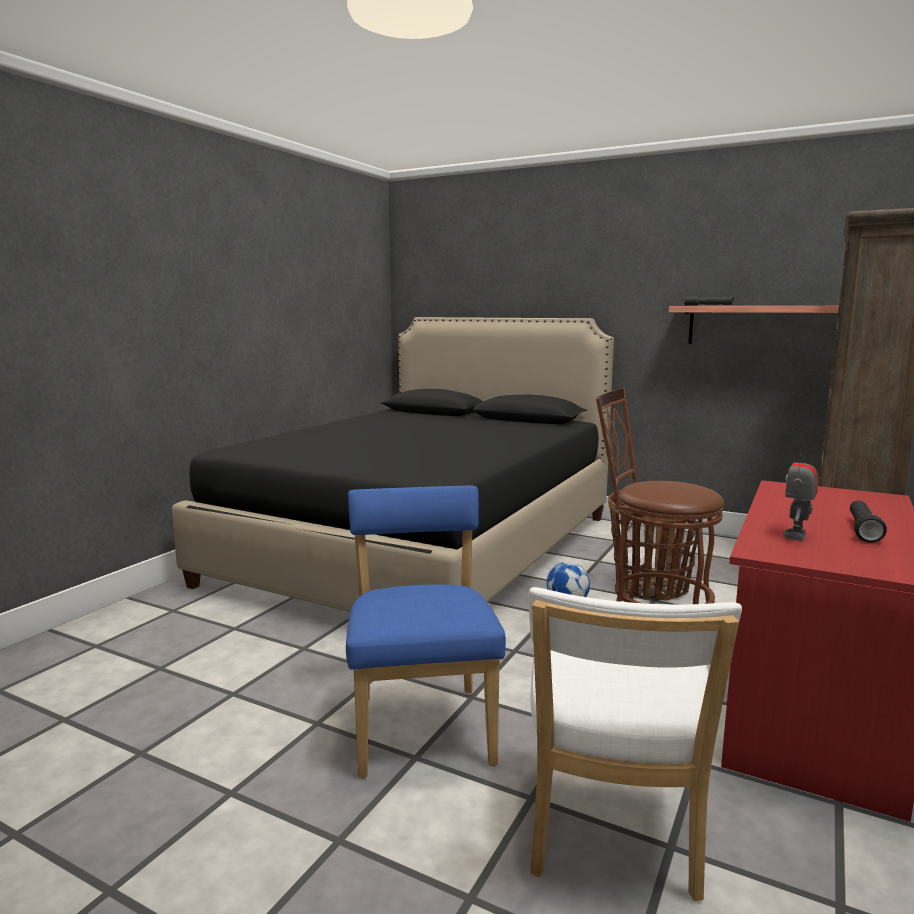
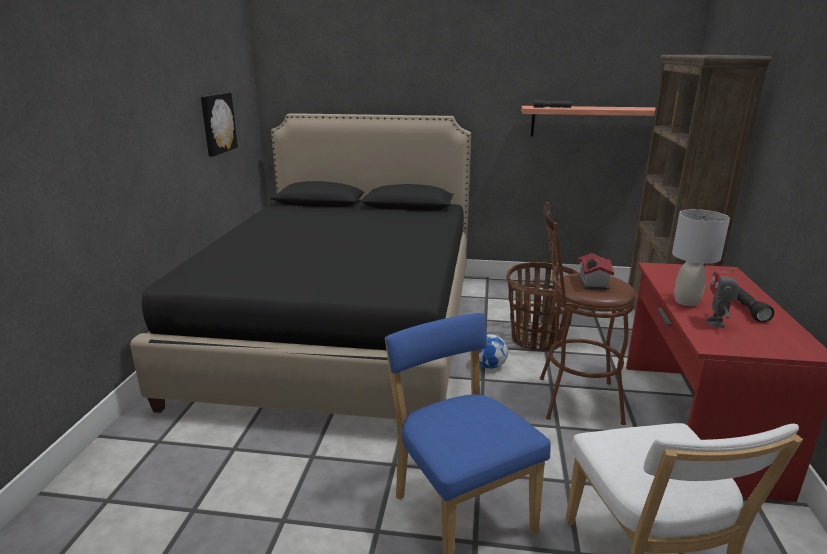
camera: 20 degrees left, 10 degrees up
none -> picture [201,93,238,157]
none -> toy house [577,253,614,290]
none -> grey table lamp [672,209,730,306]

